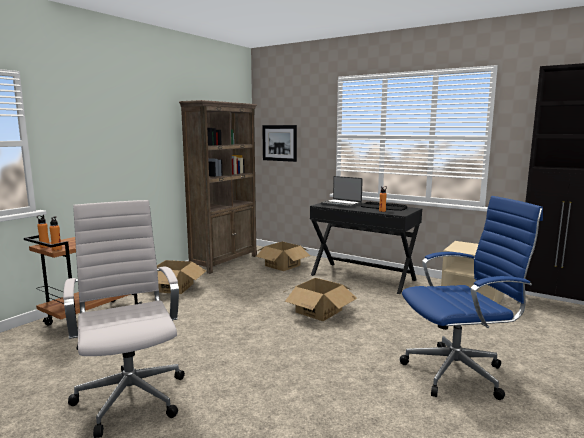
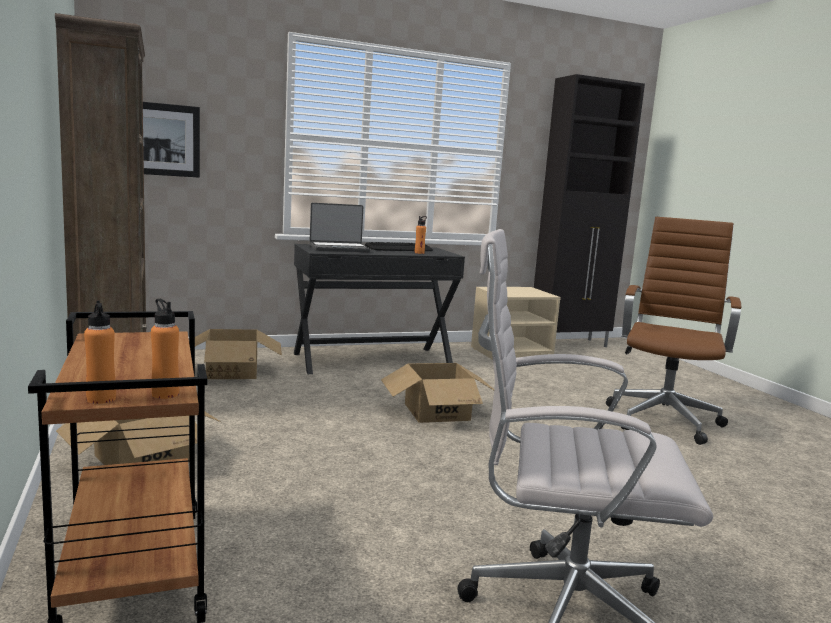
camera: 55 degrees left, 0 degrees up
blue office chair [400,196,543,400] -> brown office chair [606,217,741,445]

